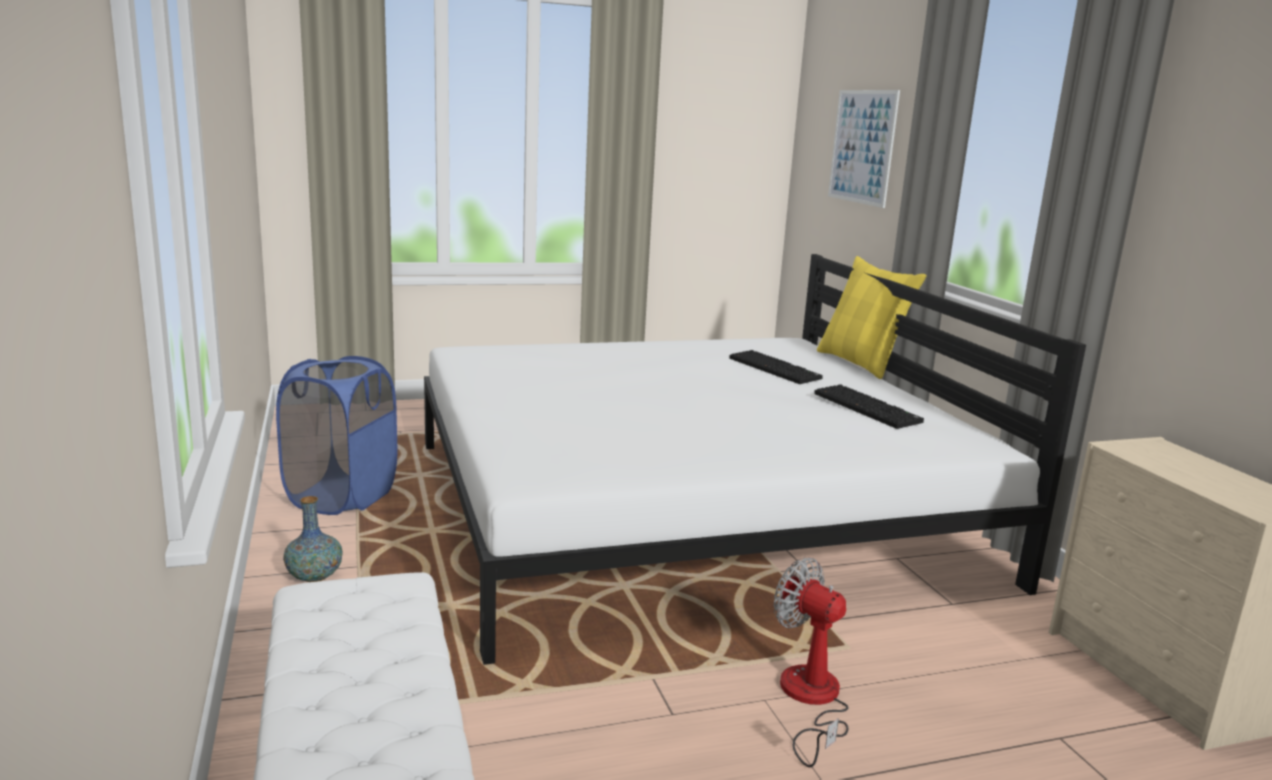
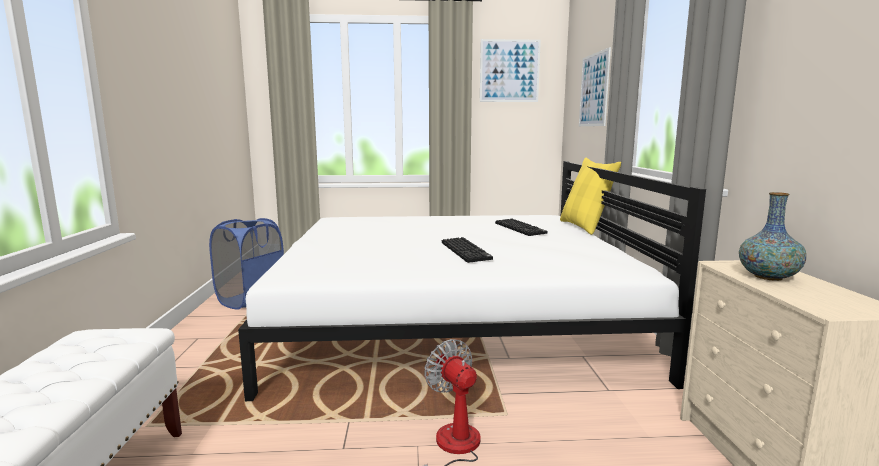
camera: 15 degrees right, 5 degrees down
vase [283,496,343,582] -> vase moved to [739,192,807,281]
keyboard [814,384,924,429] -> keyboard moved to [442,237,493,263]
none -> picture [480,39,541,102]

